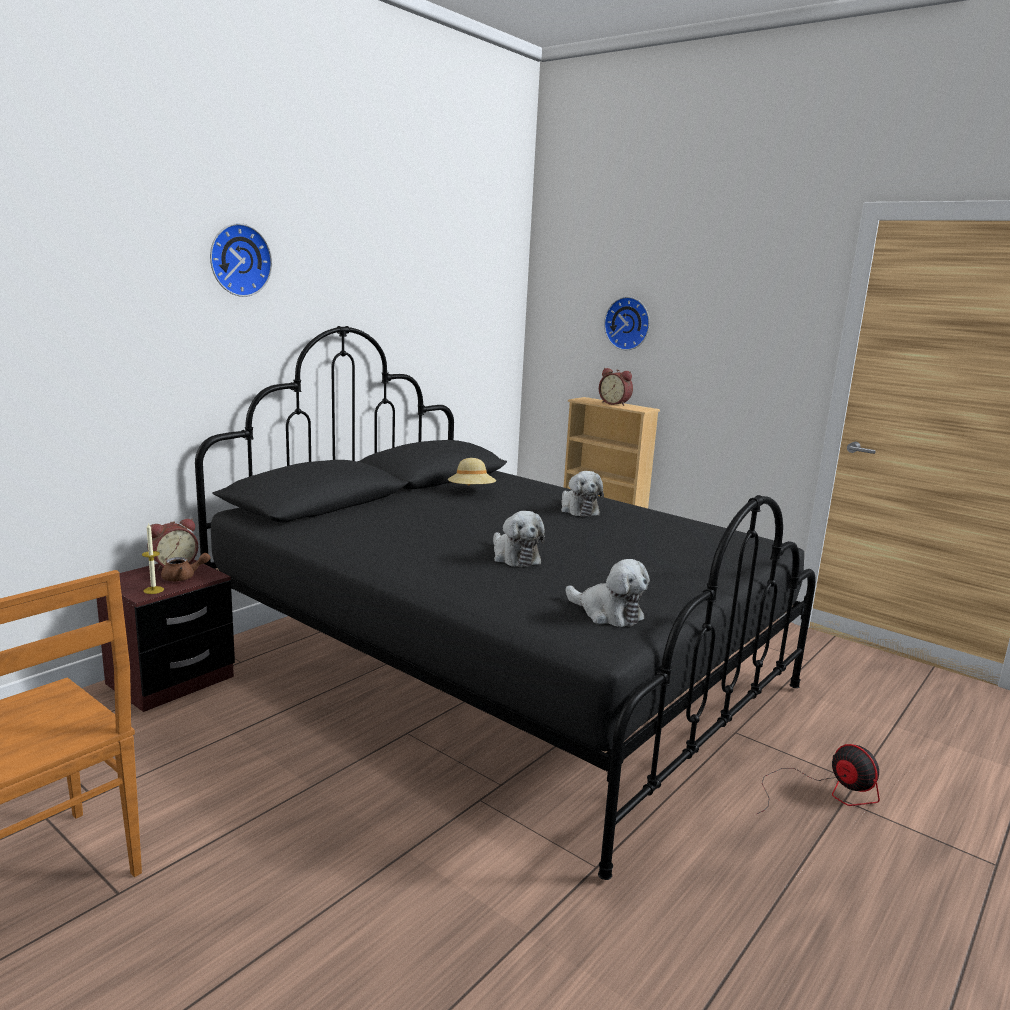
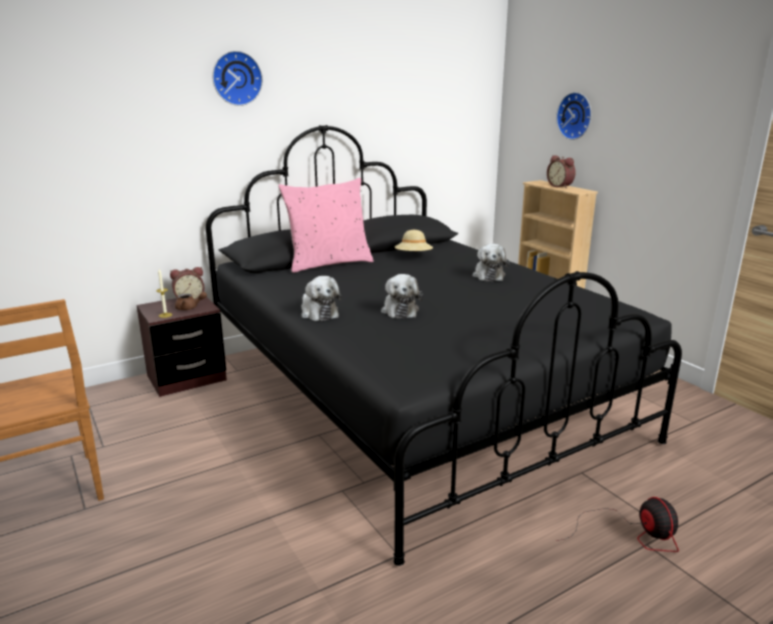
camera: 20 degrees right, 5 degrees up
plush toy [566,559,650,627] -> plush toy moved to [301,276,341,321]
none -> pink pillow [278,178,373,273]

